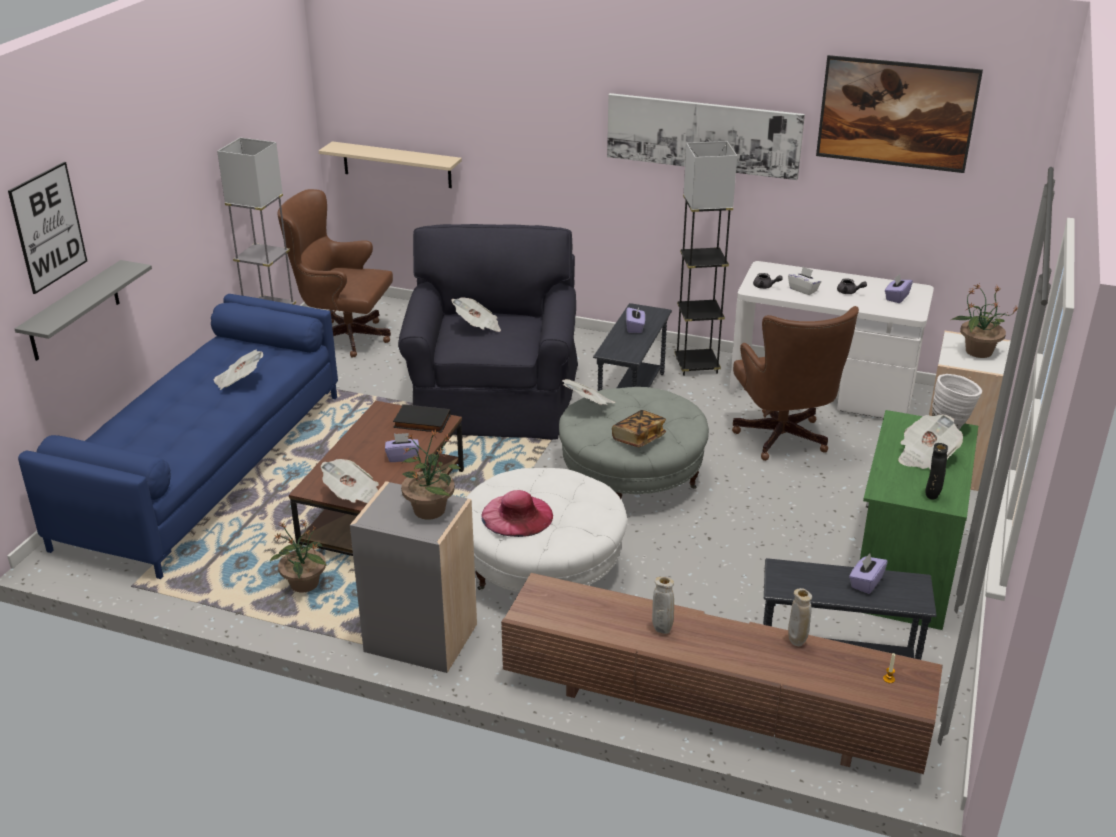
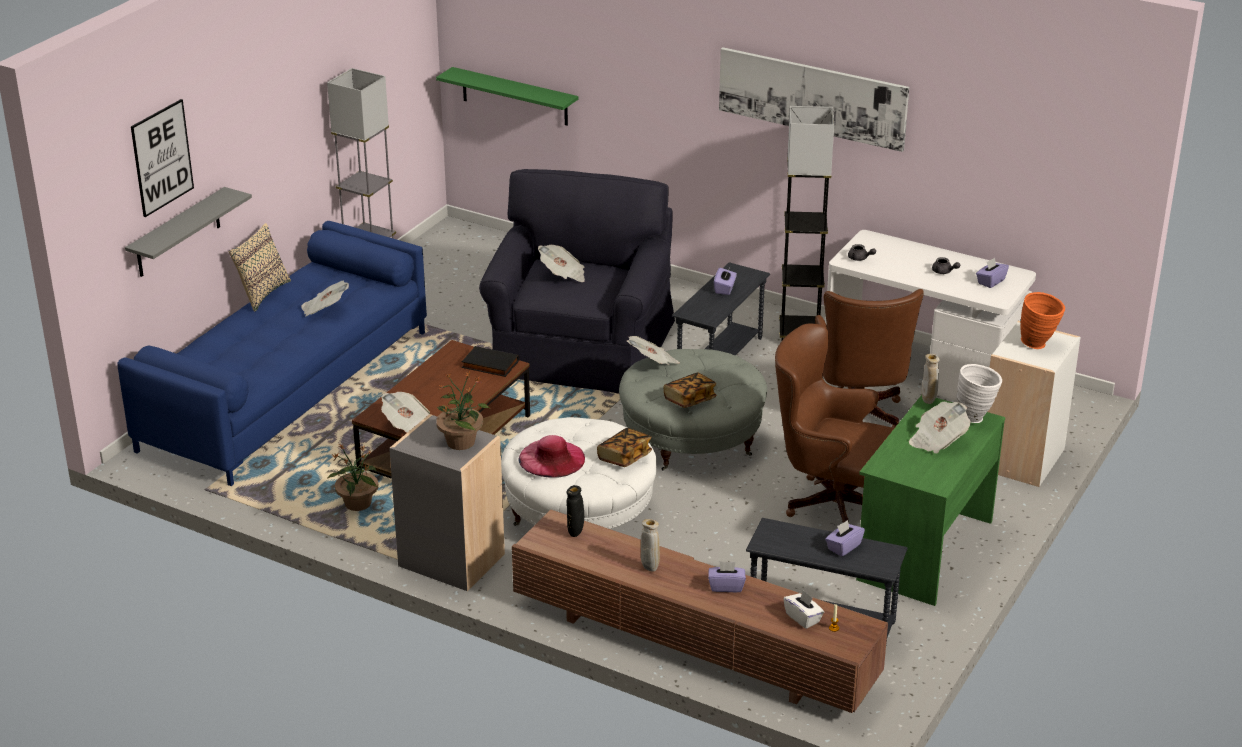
camera: 10 degrees right, 0 degrees up
brown office chair [277,189,393,358] -> brown office chair moved to [775,324,894,523]
beige shelf [319,141,462,188] -> green shelf [436,67,578,125]
purple tissue box [385,433,419,462] -> purple tissue box moved to [708,561,746,592]
white tissue box [788,267,822,295] -> white tissue box moved to [783,590,824,629]
beige vase [788,588,812,646] -> beige vase moved to [922,354,939,404]
picture [816,55,983,173] -> none
black vase [926,443,948,500] -> black vase moved to [567,485,584,537]
potted plant [951,283,1018,358] -> orange vase [1020,292,1065,349]
none -> beige pillow [229,223,291,312]
none -> book [597,428,652,467]

